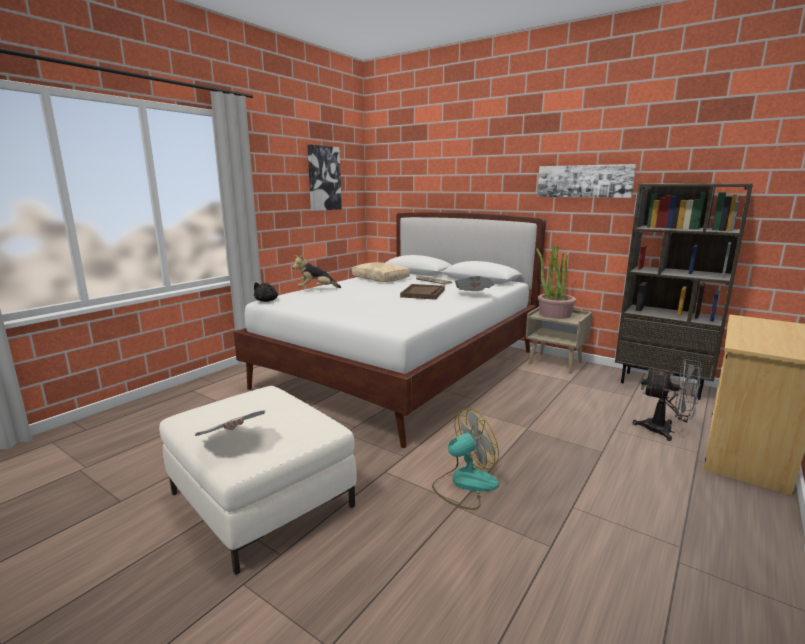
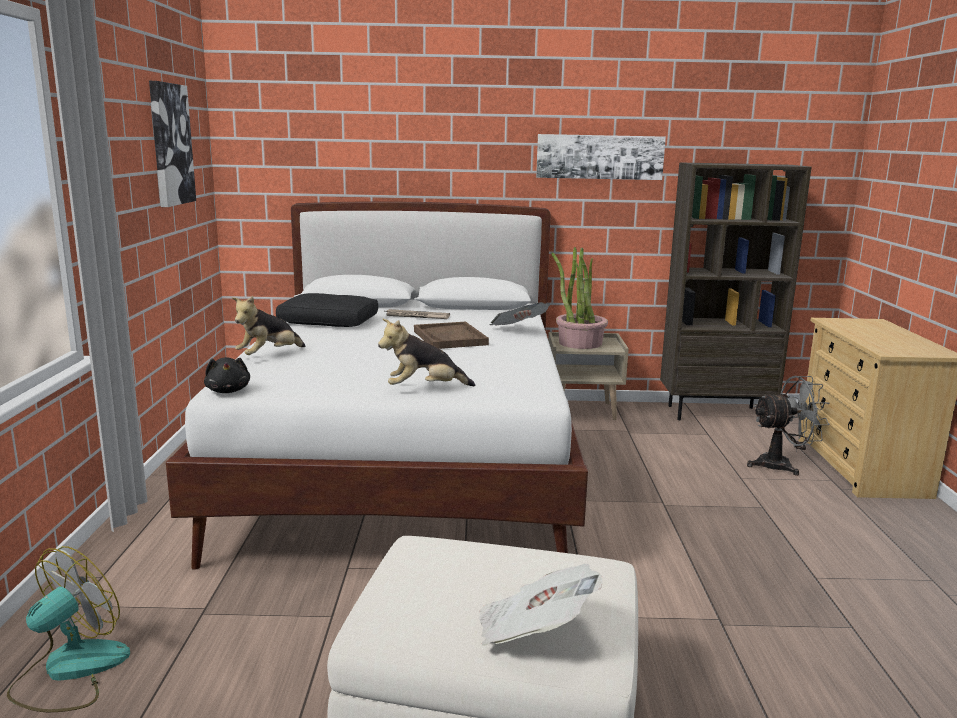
camera: 35 degrees left, 0 degrees up
beige pillow [352,262,410,282] -> black pillow [276,293,378,327]
fan [432,409,499,510] -> fan moved to [7,546,130,712]
none -> plush toy [378,319,475,386]

